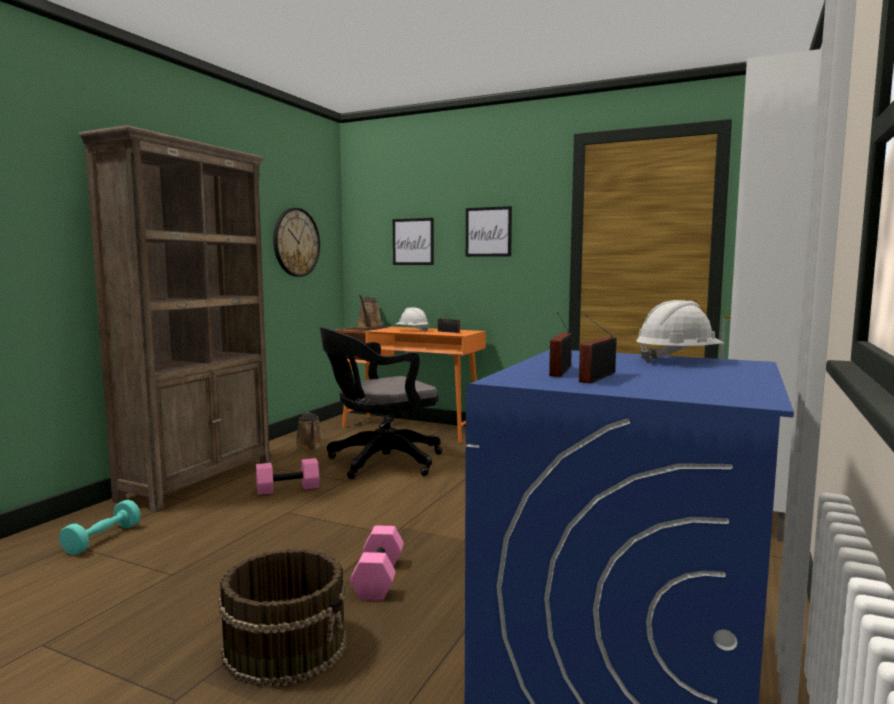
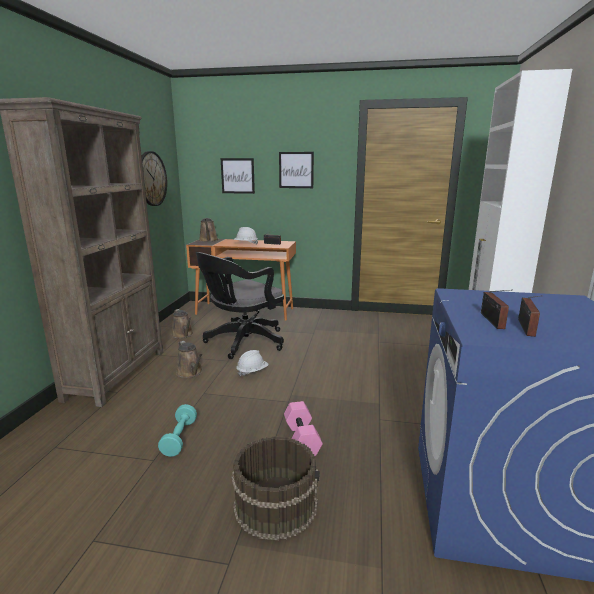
camera: 15 degrees left, 10 degrees up
turquoise dumbbell [59,500,141,555] -> turquoise dumbbell moved to [158,404,197,457]
pink dumbbell [256,458,319,495] -> brown watering can [176,341,203,378]
white hard hat [636,300,724,363] -> white hard hat moved to [236,350,269,376]

